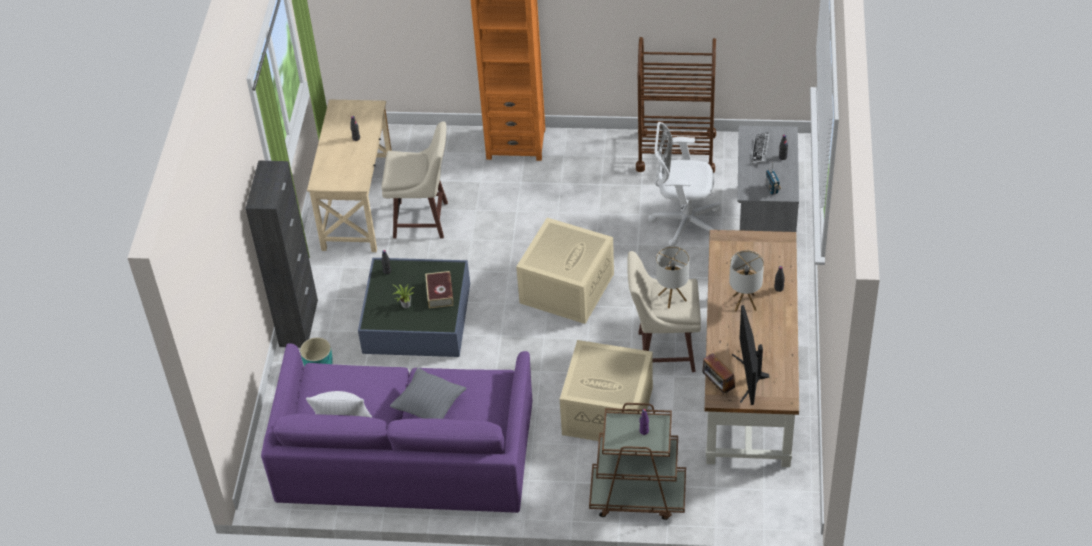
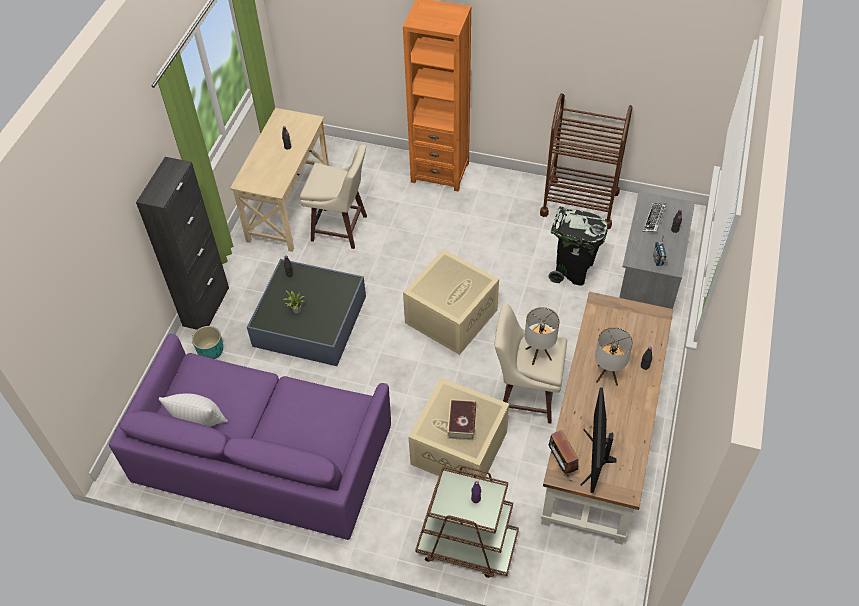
camera: 10 degrees right, 5 degrees up
grey pillow [390,368,466,419] -> none
book [425,271,454,309] -> book moved to [447,399,476,440]
white office chair [648,122,721,246] -> black trash can [549,206,608,285]

